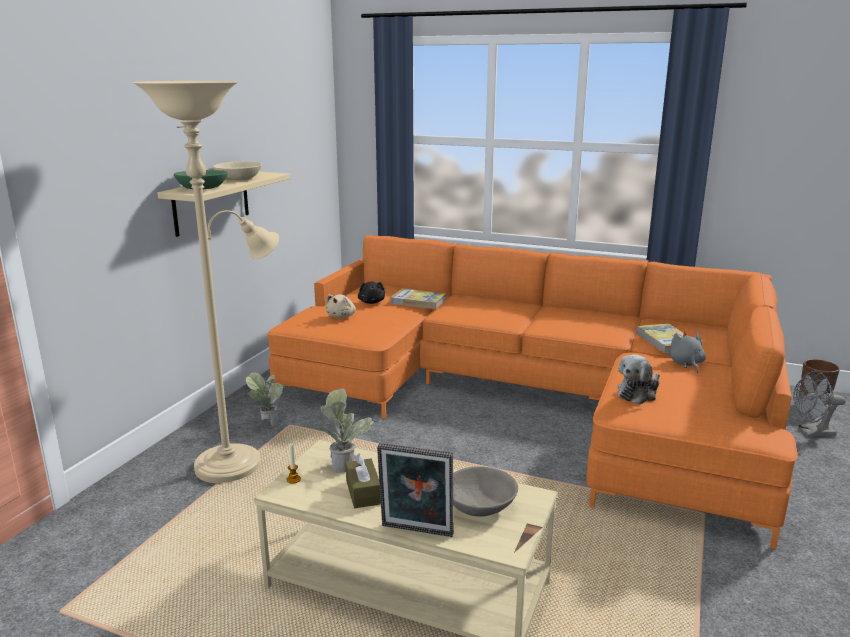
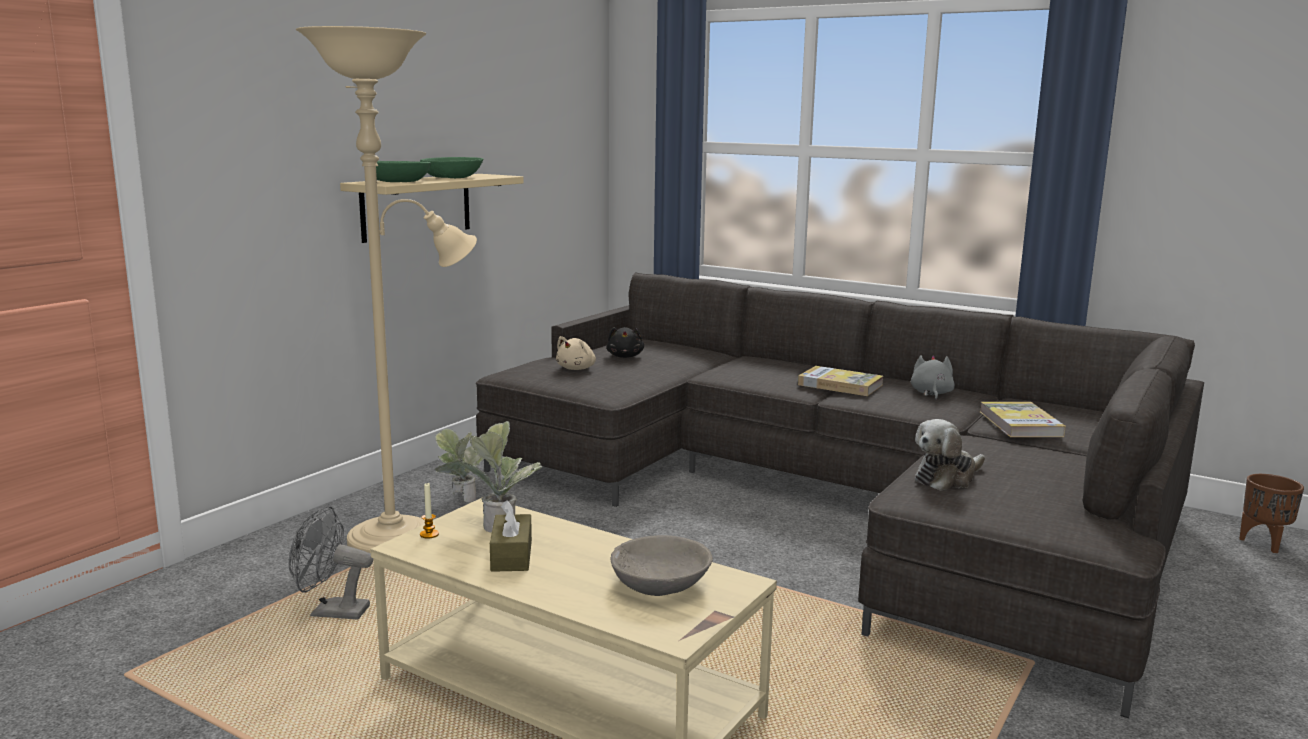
camera: 10 degrees right, 5 degrees down
beige bowl [213,161,262,180] -> green bowl [420,157,483,178]
orange sofa [268,235,797,550] -> grey sofa [476,272,1204,718]
picture frame [377,443,454,537] -> none
book [390,289,446,309] -> book moved to [798,366,883,396]
grey plush toy [669,331,706,373] -> grey plush toy moved to [911,355,955,400]
grey fan [793,371,846,437] -> grey fan moved to [289,506,373,620]

